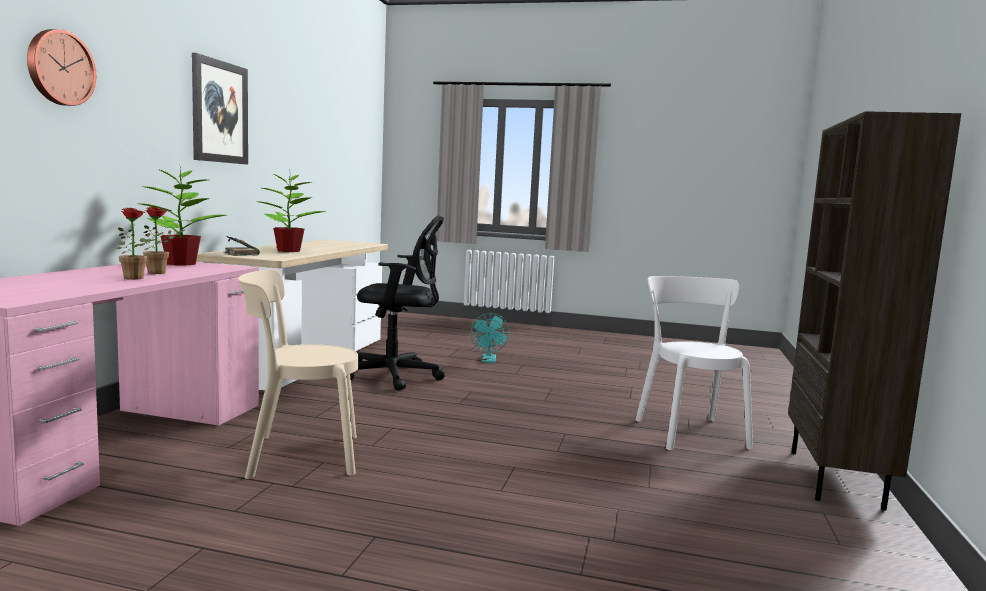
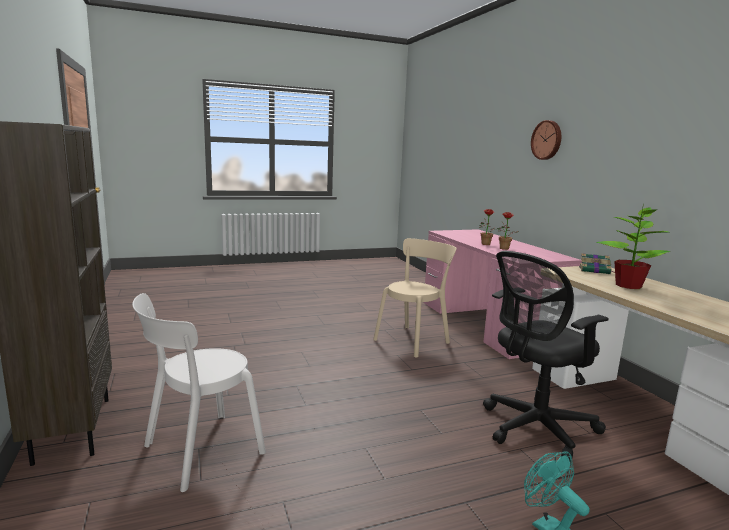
camera: 145 degrees right, 5 degrees up
potted plant [137,167,227,265] -> none
picture [192,53,248,164] -> none
white chair [635,276,753,450] -> white chair turned 90 degrees clockwise [132,293,266,492]

